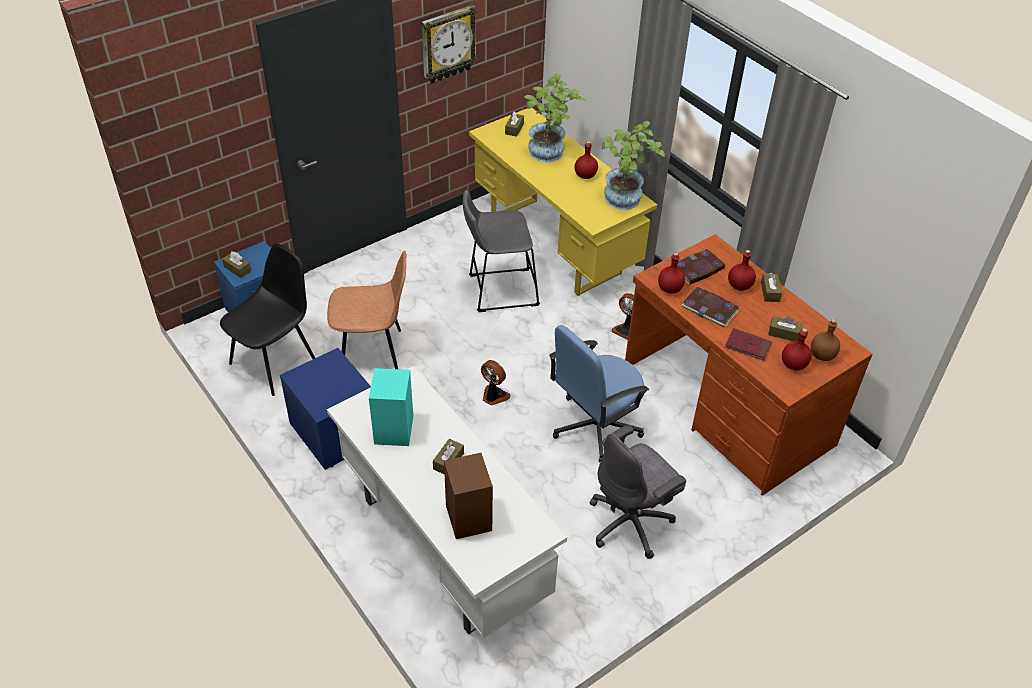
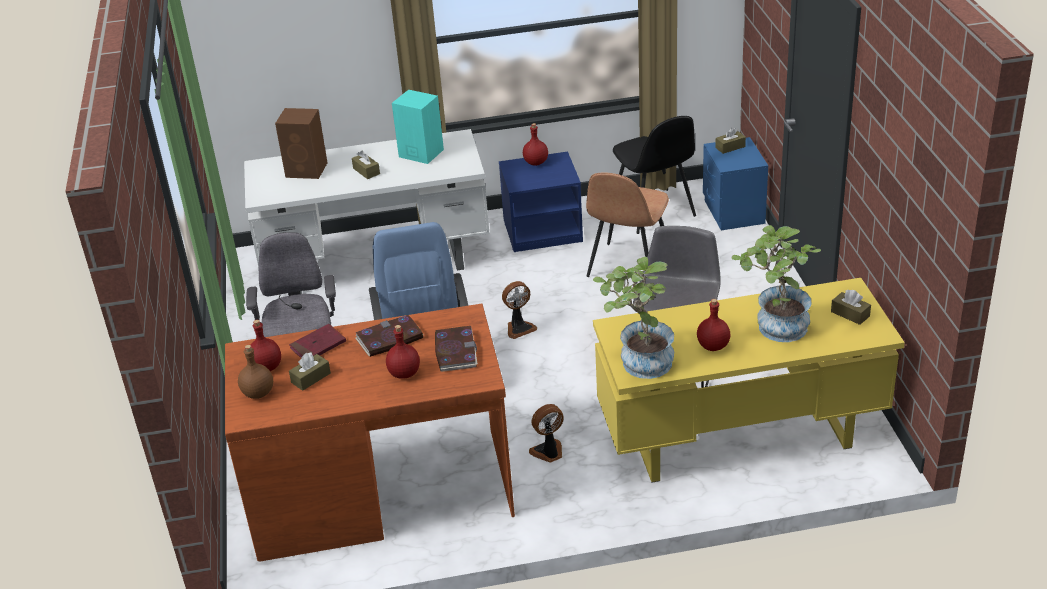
camera: 120 degrees right, 10 degrees down
wall clock [422,5,478,83] -> none
red bottle [658,252,685,294] -> red bottle moved to [523,123,548,166]
brown tissue box [761,273,782,302] -> none

